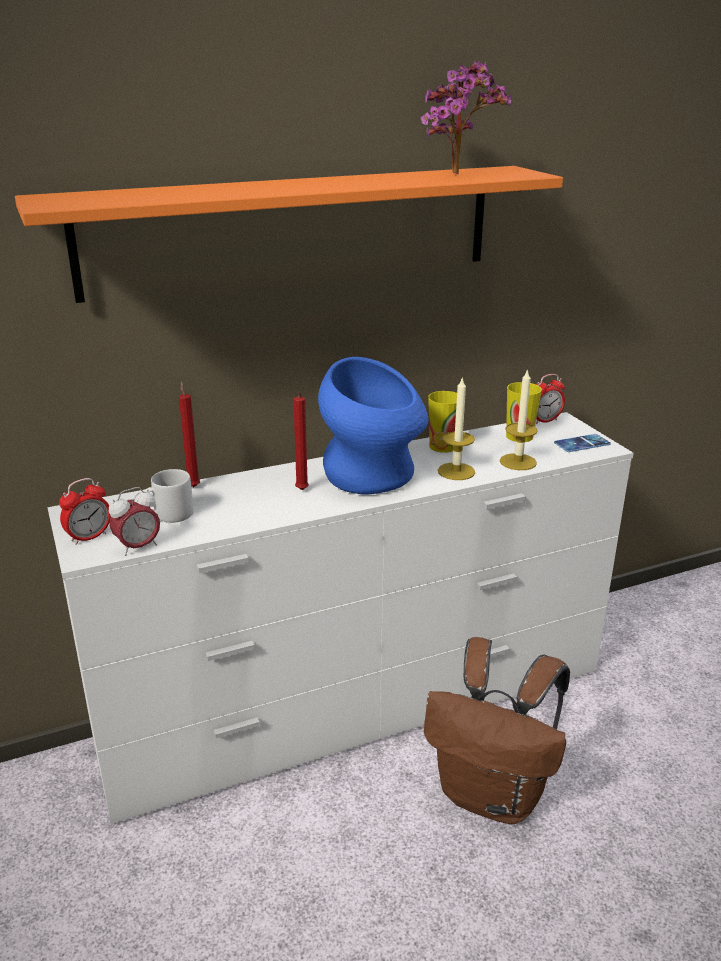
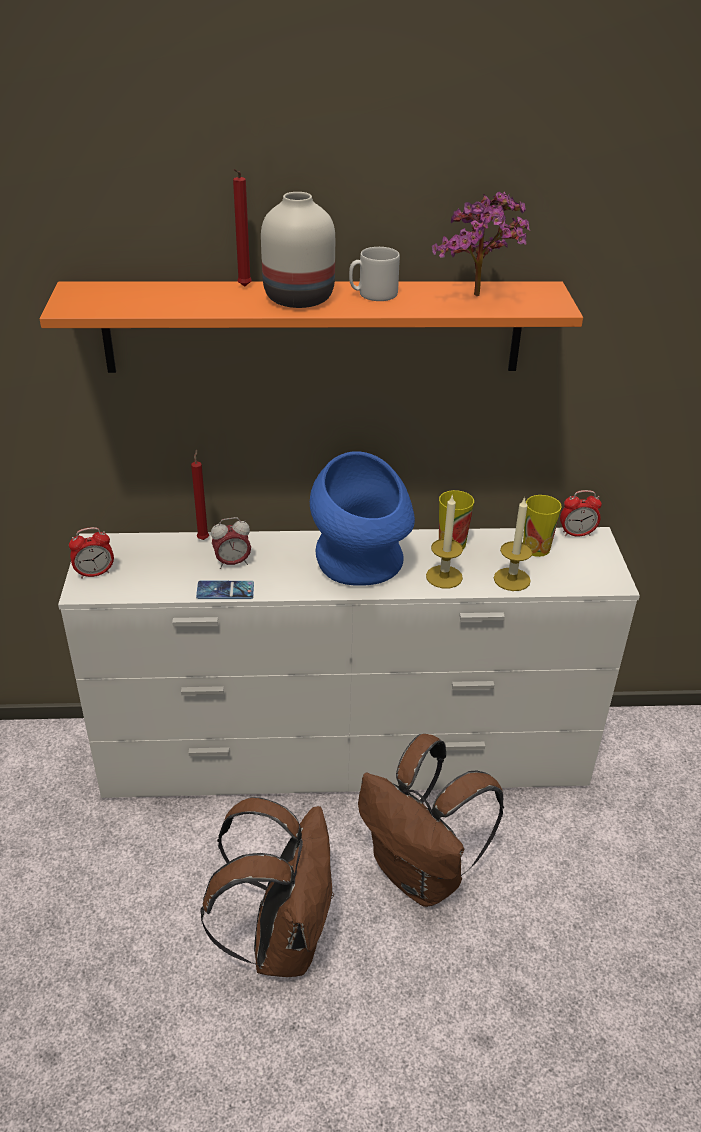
camera: 20 degrees right, 10 degrees up
alarm clock [109,487,160,556] -> alarm clock moved to [211,517,251,569]
grey mug [144,469,194,523] -> grey mug moved to [349,247,400,301]
red candle [293,392,309,490] -> red candle moved to [233,169,252,287]
phone [554,434,611,452] -> phone moved to [196,581,254,599]
none -> brown backpack [200,797,334,977]
none -> white vase [261,192,335,308]

